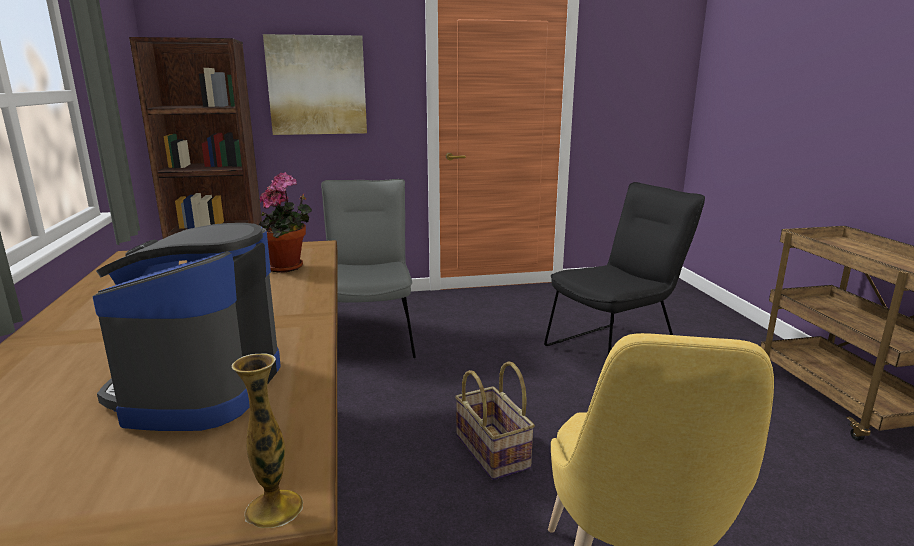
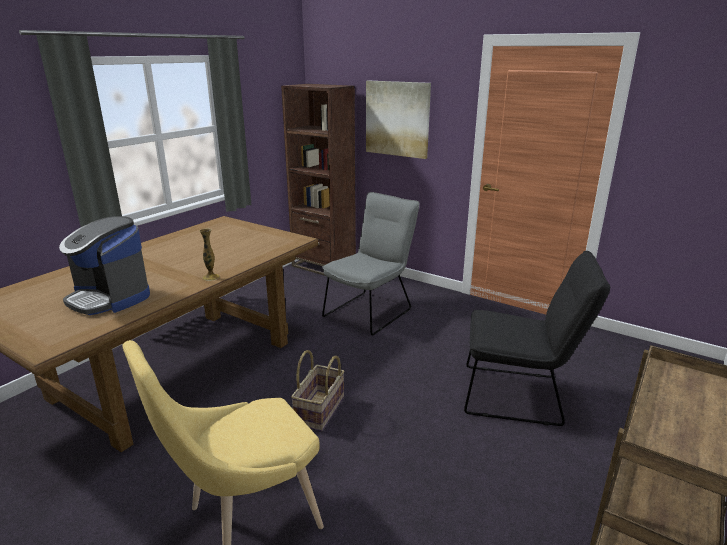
camera: 45 degrees right, 5 degrees up
coffee machine [92,223,281,431] -> coffee machine turned 105 degrees counterclockwise [59,216,150,315]
vase [231,353,303,528] -> vase moved to [199,228,220,281]
potted plant [259,172,312,273] -> none

